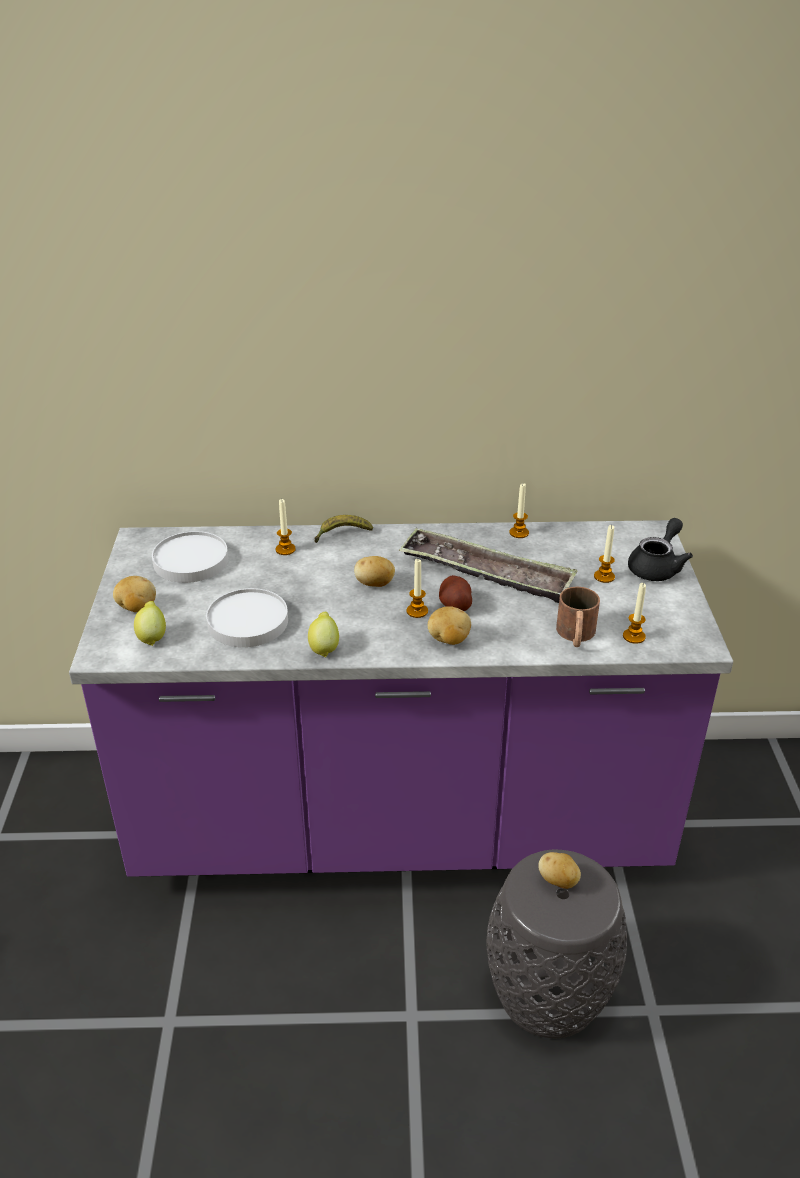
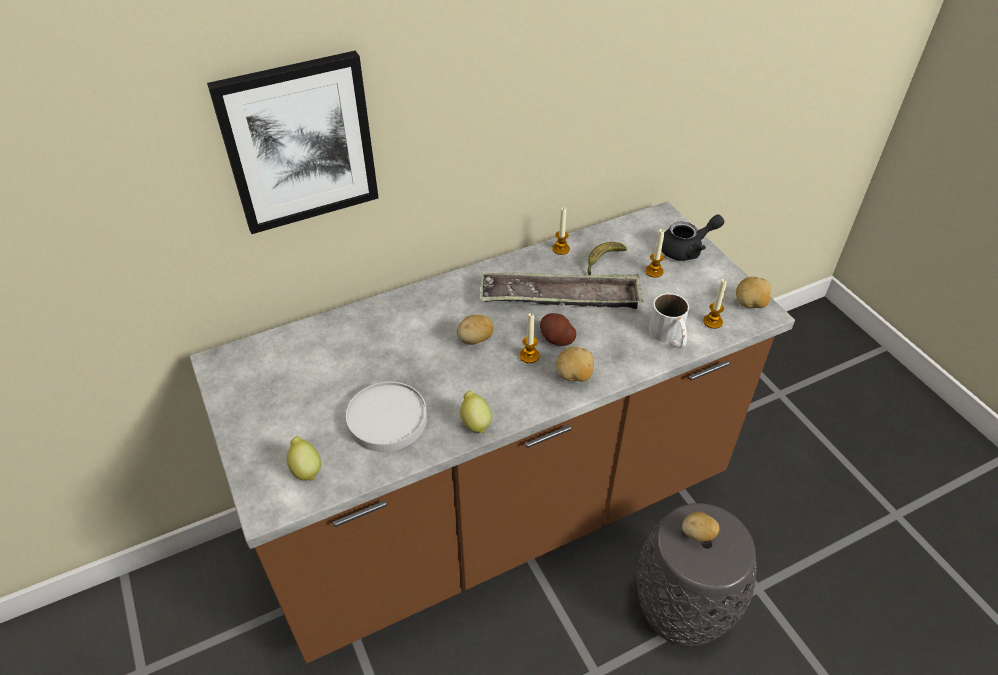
camera: 25 degrees left, 10 degrees up
purple counter [69,520,733,877] -> brown counter [190,202,795,664]
potato [113,576,156,612] -> potato moved to [736,277,771,308]
white plate [152,531,228,583] -> none
candle [276,499,296,555] -> none
banana [315,515,373,543] -> banana moved to [587,242,627,275]
brown mug [556,587,600,647] -> white mug [649,293,689,348]
black teapot [628,518,693,581] -> black teapot turned 60 degrees clockwise [661,215,724,261]
none -> picture [207,51,379,234]

